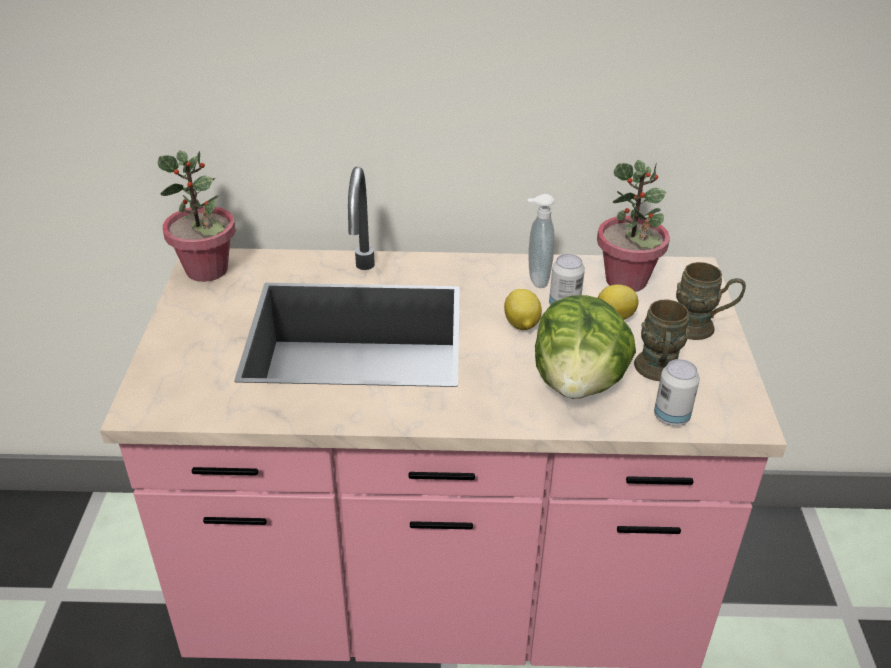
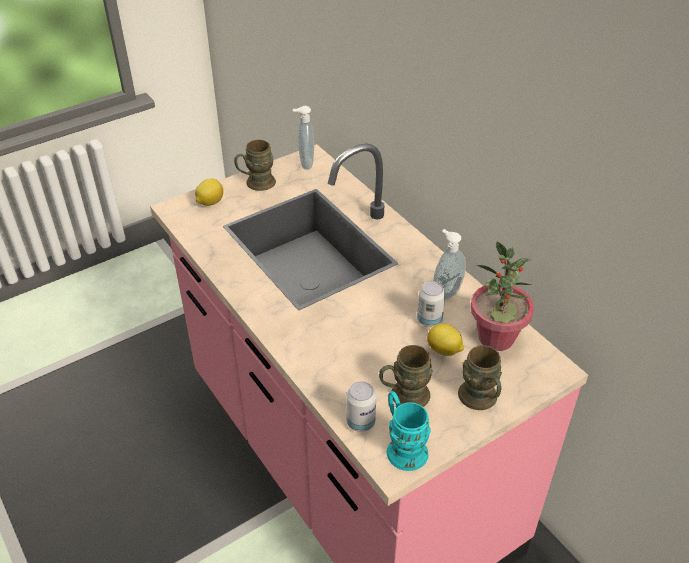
camera: 55 degrees right, 5 degrees up
potted plant [158,151,236,282] -> soap dispenser [293,106,314,170]
lemon [504,289,542,330] -> lemon moved to [195,179,223,206]
lettuce [535,295,636,399] -> none
none -> brown mug [234,140,276,191]
none -> turquoise mug [387,391,431,471]

